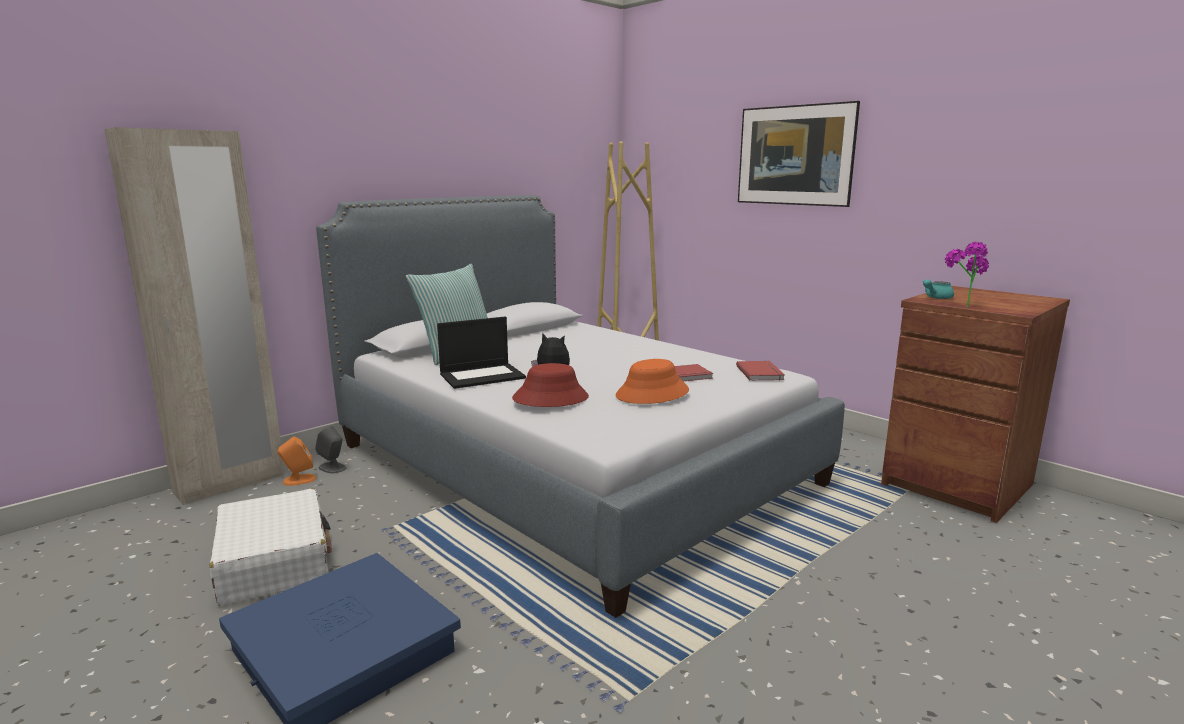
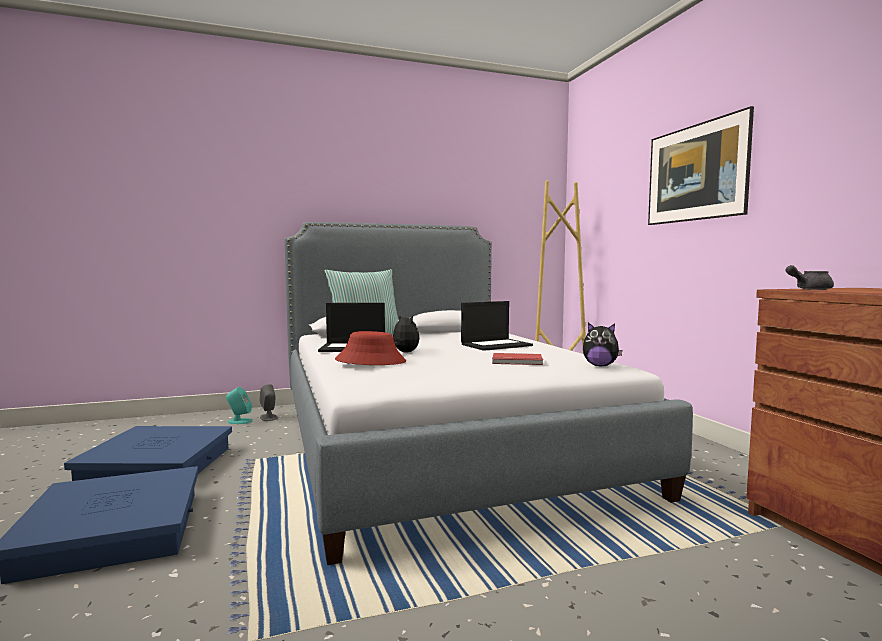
camera: 25 degrees right, 10 degrees down
beige wardrobe [105,127,285,505] -> none
white suitcase [210,488,332,605] -> blue storage box [64,426,232,481]
orange speaker [277,436,316,486] -> turquoise speaker [226,387,252,424]
orange hat [616,359,689,404] -> none
red book [736,361,785,380] -> plush toy [583,323,622,366]
turquoise teapot [923,279,954,299] -> grey teapot [785,265,834,290]
potted plant [945,242,989,308] -> none
none -> laptop [461,301,533,351]

